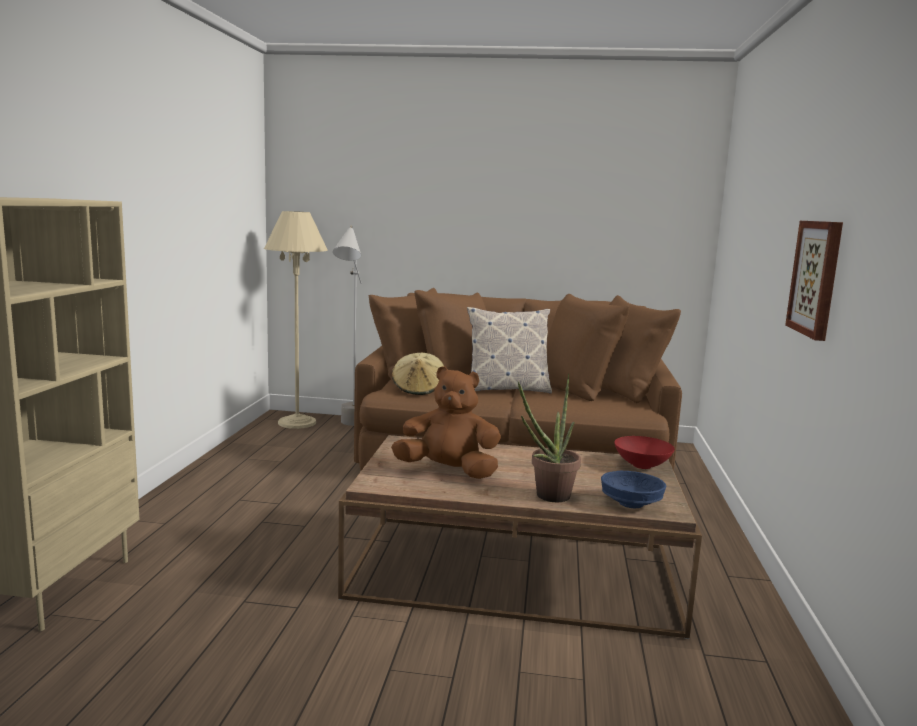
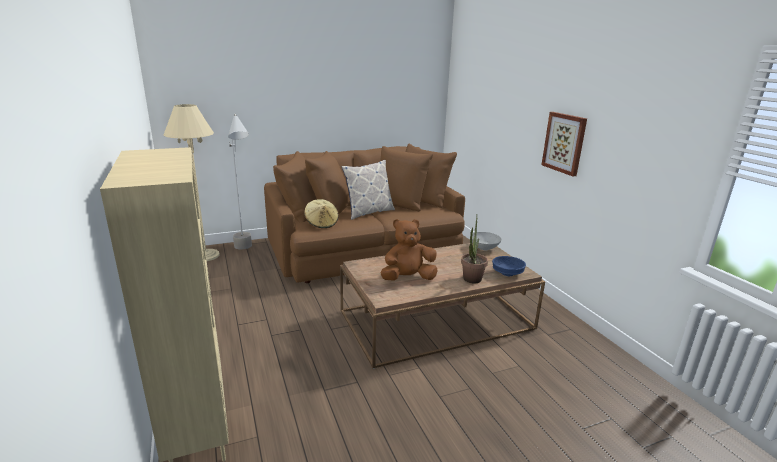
camera: 30 degrees left, 10 degrees up
red bowl [614,436,675,469] -> grey bowl [472,232,502,250]

